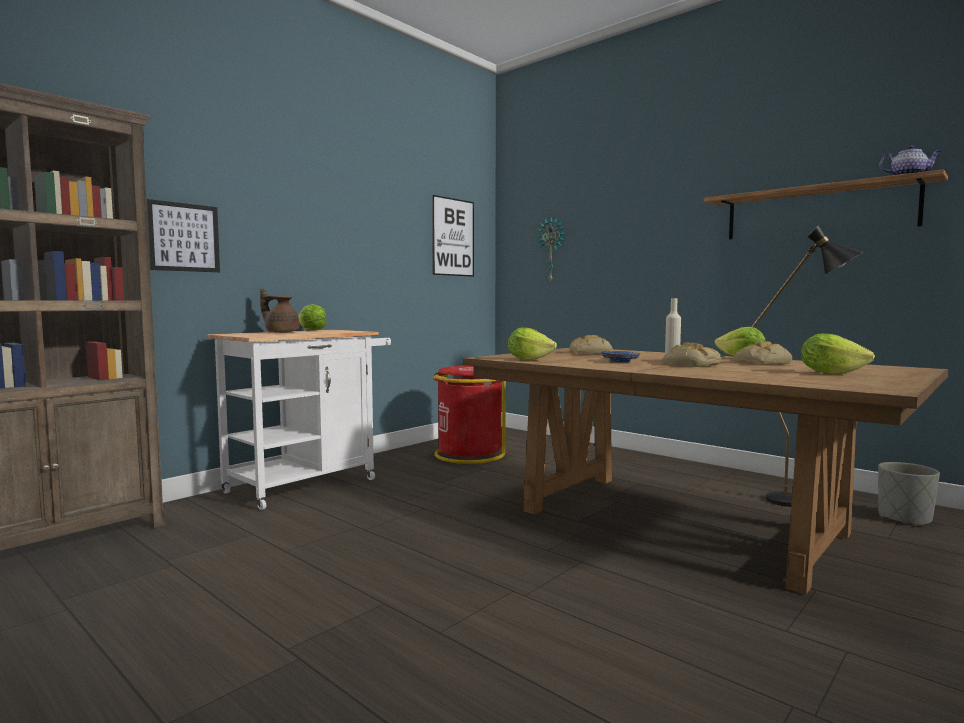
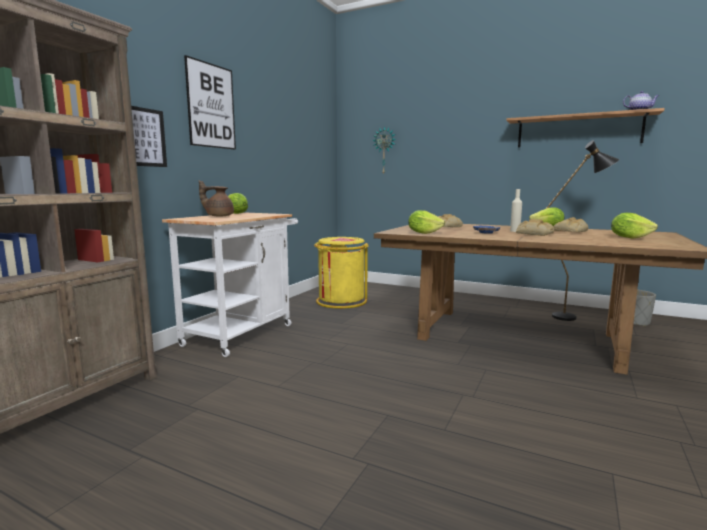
camera: 15 degrees left, 5 degrees up
picture [432,195,474,277] -> picture moved to [184,55,236,150]
red trash can [433,366,506,464] -> yellow trash can [314,237,369,309]

